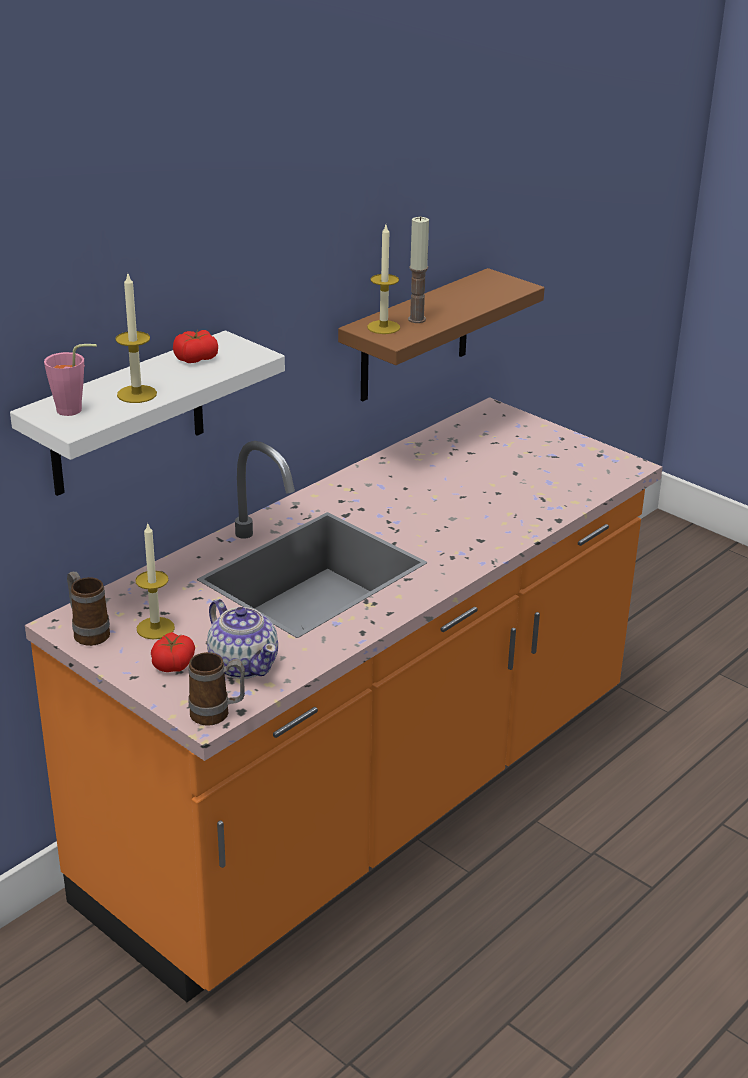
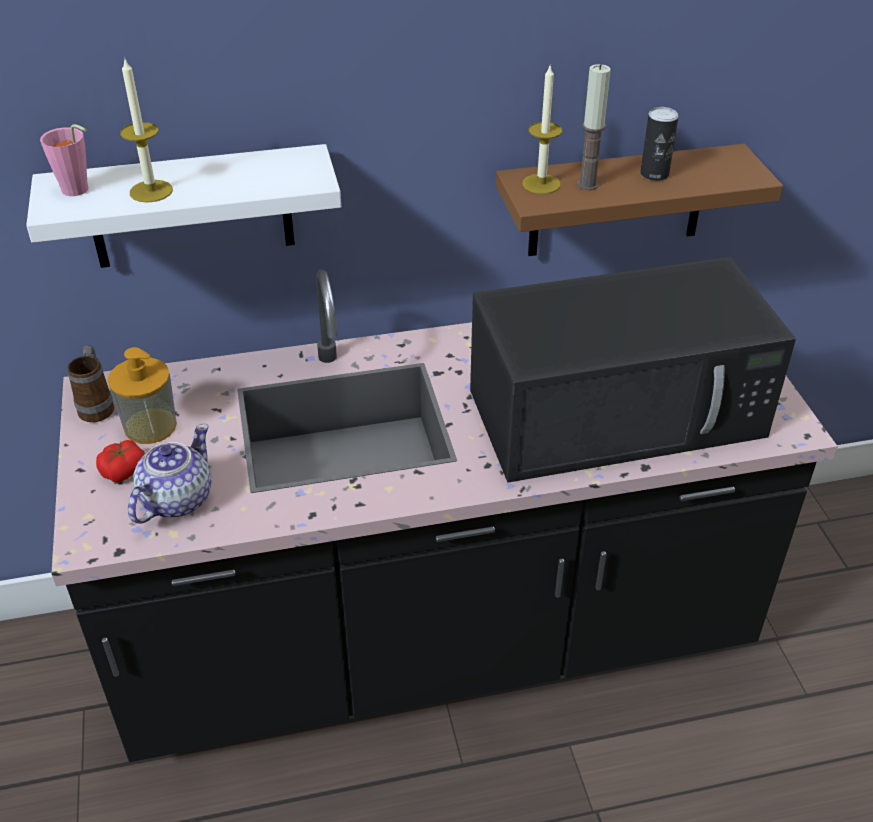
camera: 35 degrees right, 10 degrees up
orange counter [25,397,663,1002] -> black counter [51,269,838,762]
candle [135,522,175,640] -> soap dispenser [107,347,177,444]
tomato [173,330,218,363] -> none
mug [188,652,245,726] -> none
teapot [207,599,278,679] -> teapot turned 150 degrees counterclockwise [128,424,211,524]
none -> black microwave [470,257,796,482]
none -> can [640,107,679,181]

